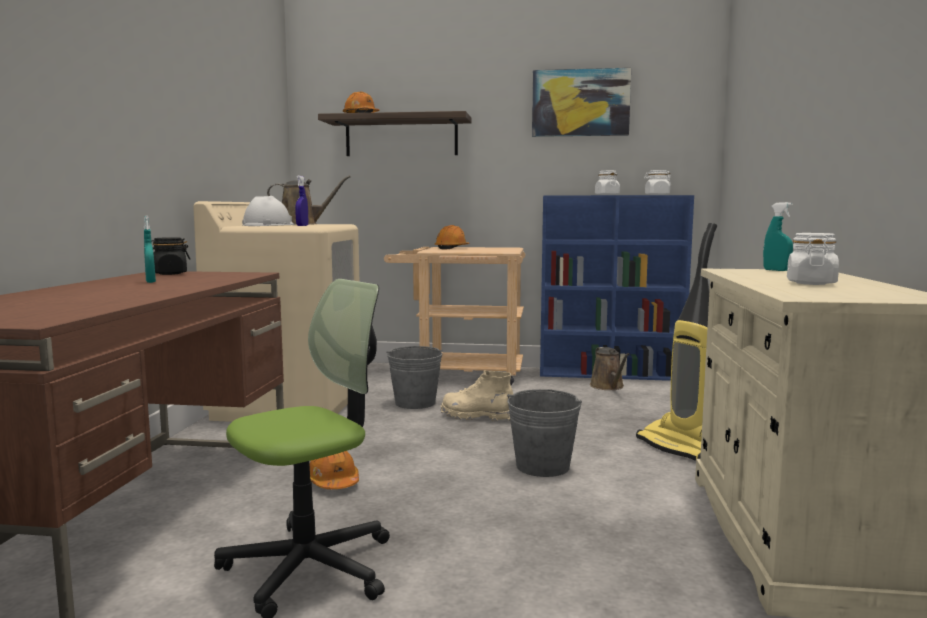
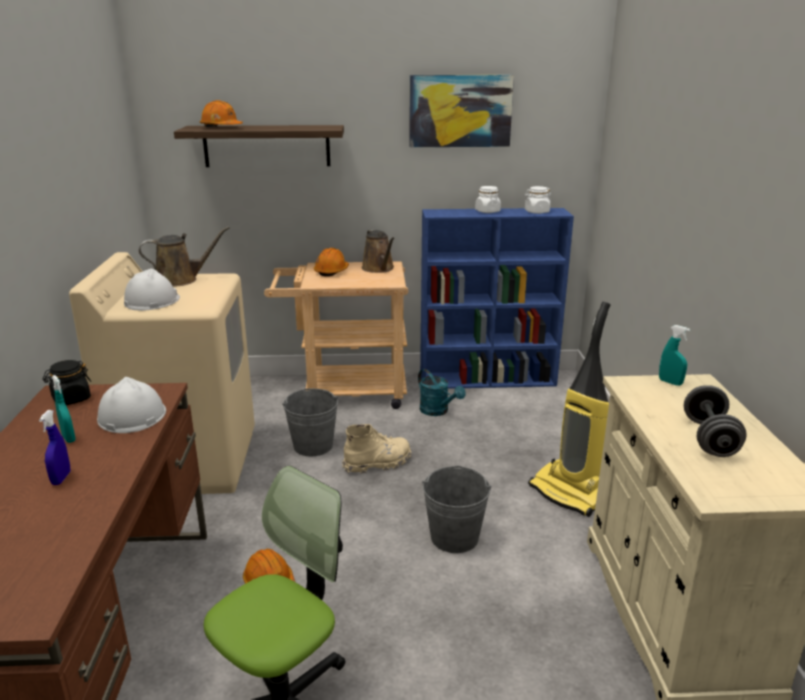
camera: 10 degrees left, 15 degrees up
blue spray bottle [295,175,308,226] -> blue spray bottle moved to [39,410,71,485]
beige boot [441,370,513,422] -> beige boot turned 150 degrees clockwise [342,424,411,474]
brown watering can [590,347,630,390] -> brown watering can moved to [362,229,394,273]
white jar [787,233,839,285] -> grey dumbbell [684,385,747,457]
none -> white hard hat [97,377,166,433]
none -> turquoise watering can [418,369,465,416]

